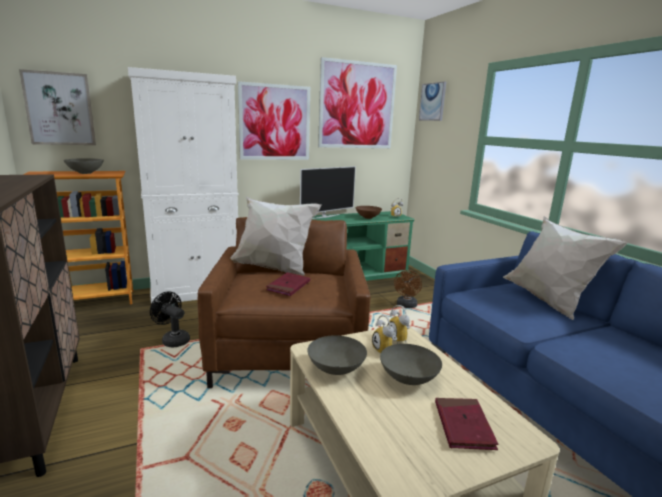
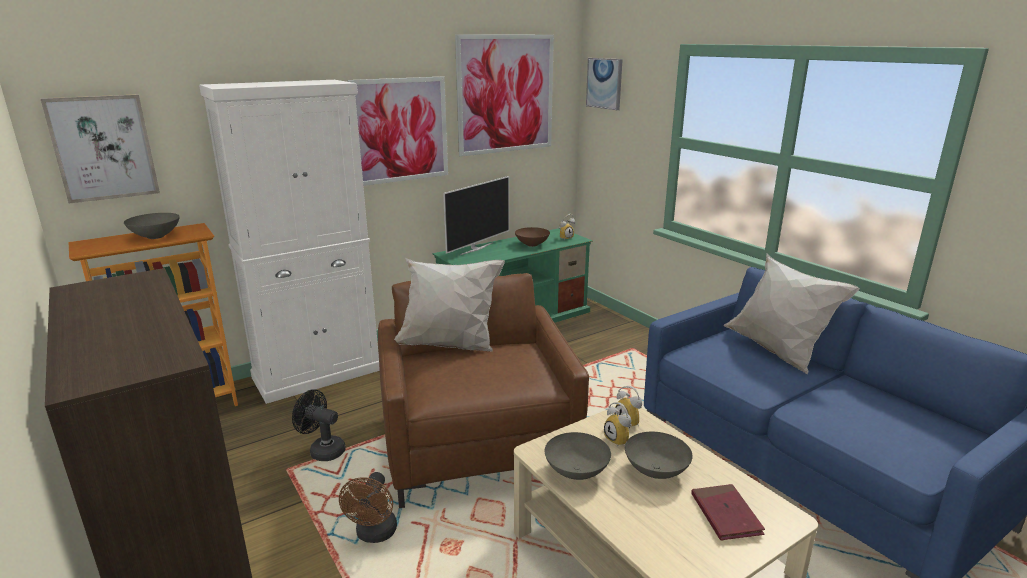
camera: 10 degrees left, 5 degrees up
red book [266,272,310,296] -> none
brown fan [394,270,422,308] -> brown fan moved to [339,472,397,543]

